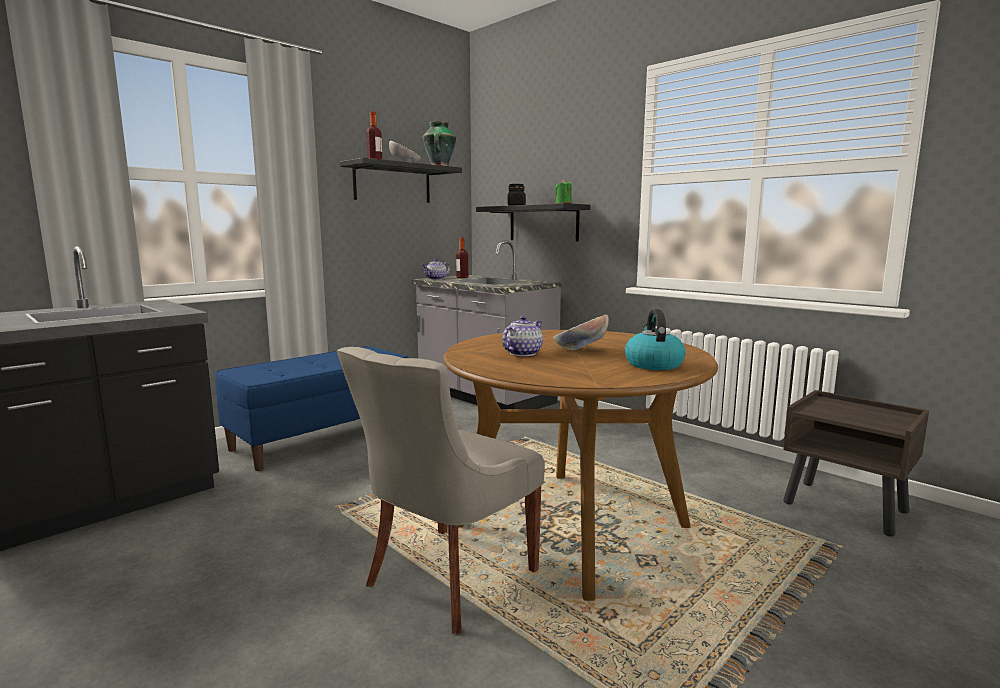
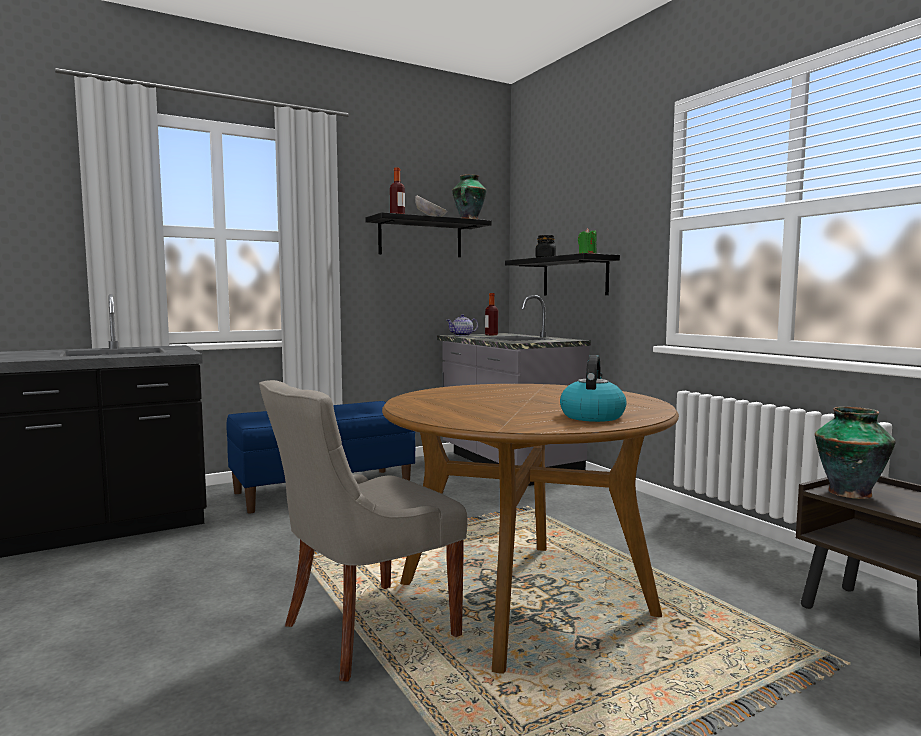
camera: 15 degrees right, 5 degrees down
teapot [502,316,543,356] -> none
bowl [553,314,609,350] -> none
none -> vase [815,407,896,499]

